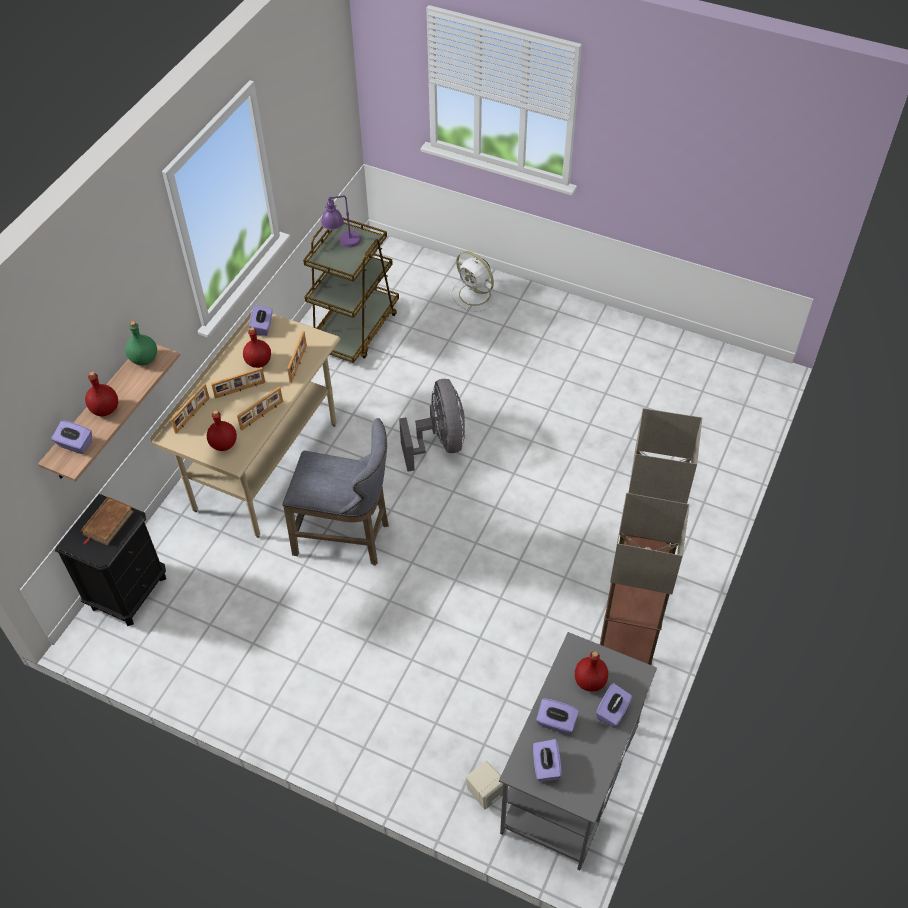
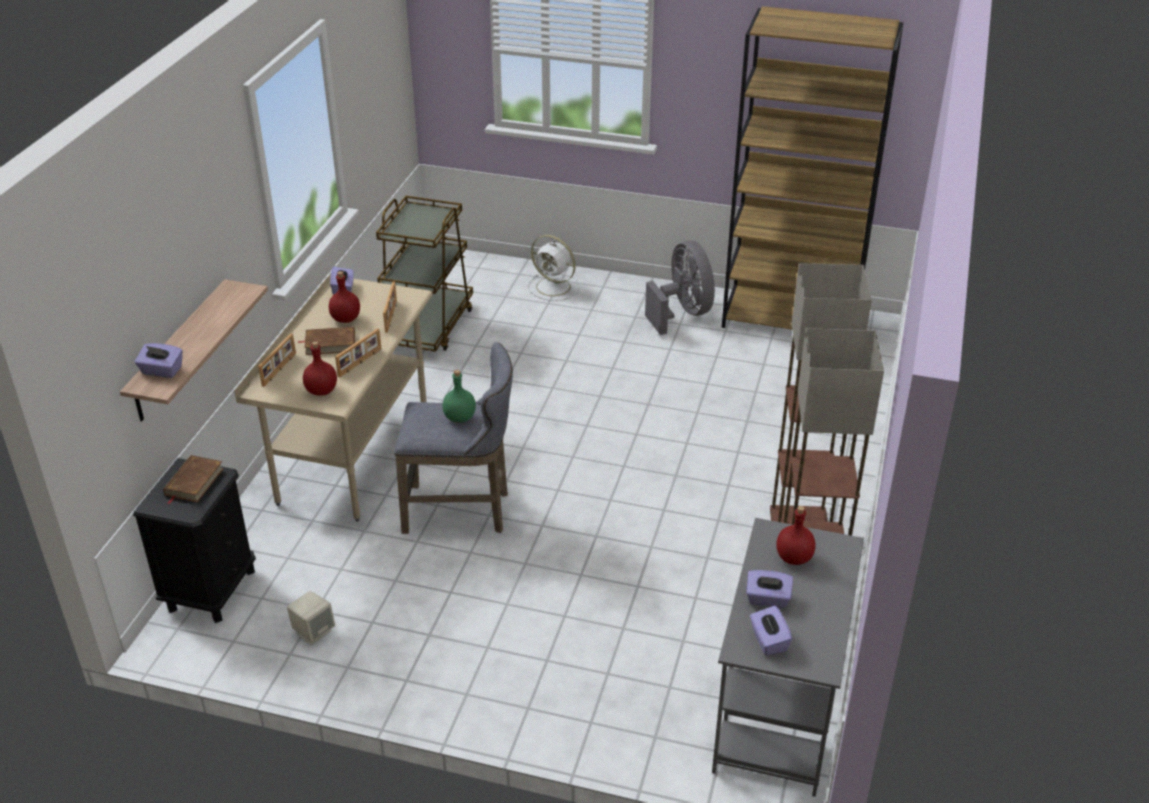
camera: 10 degrees left, 15 degrees down
red bottle [85,371,118,416] -> none
green bottle [125,321,157,365] -> green bottle moved to [443,370,476,423]
picture frame [211,367,265,399] -> brown book [297,327,355,355]
purple table lamp [321,195,361,248] -> none
grey fan [399,379,465,472] -> grey fan moved to [645,241,715,335]
beige speaker [466,761,503,809] -> beige speaker moved to [287,591,335,645]
purple tissue box [596,683,632,727] -> none
none -> brown bookcase [722,6,903,330]

